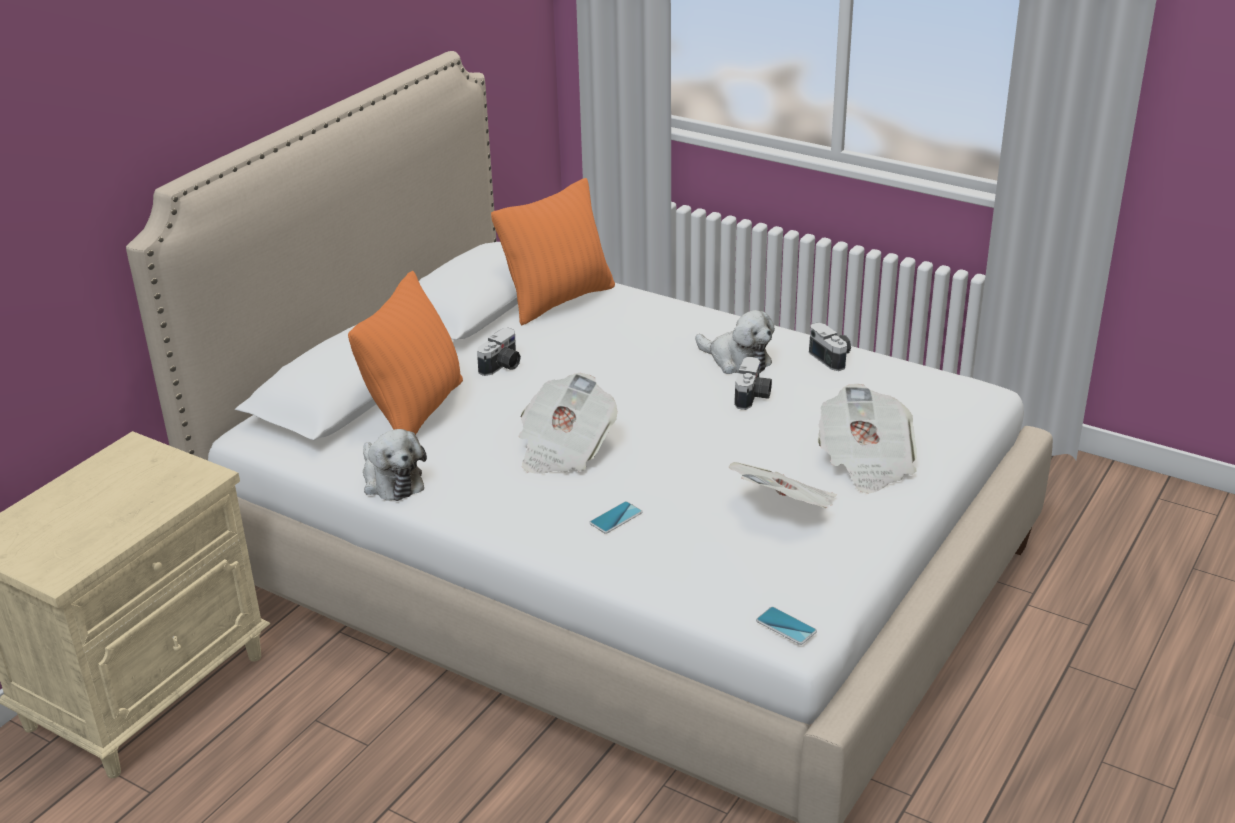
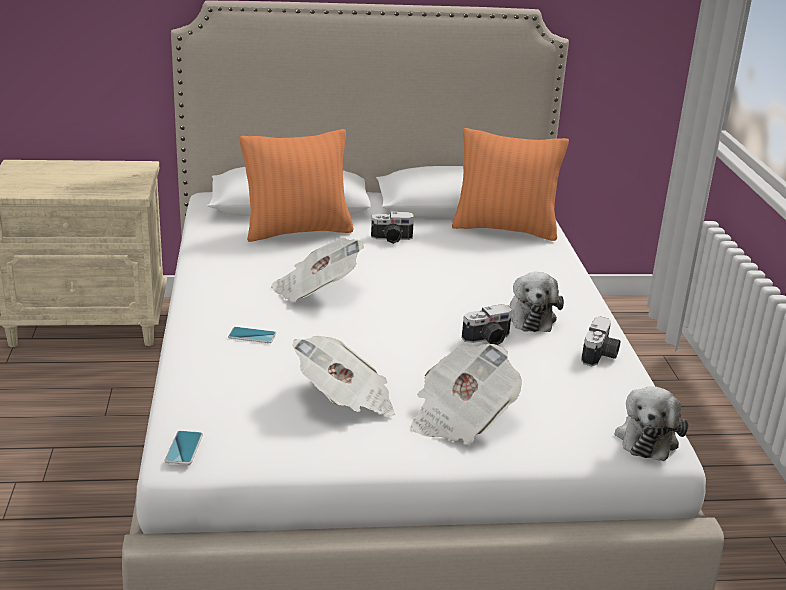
camera: 50 degrees right, 5 degrees down
plush toy [363,429,427,501] -> plush toy moved to [615,386,688,461]

